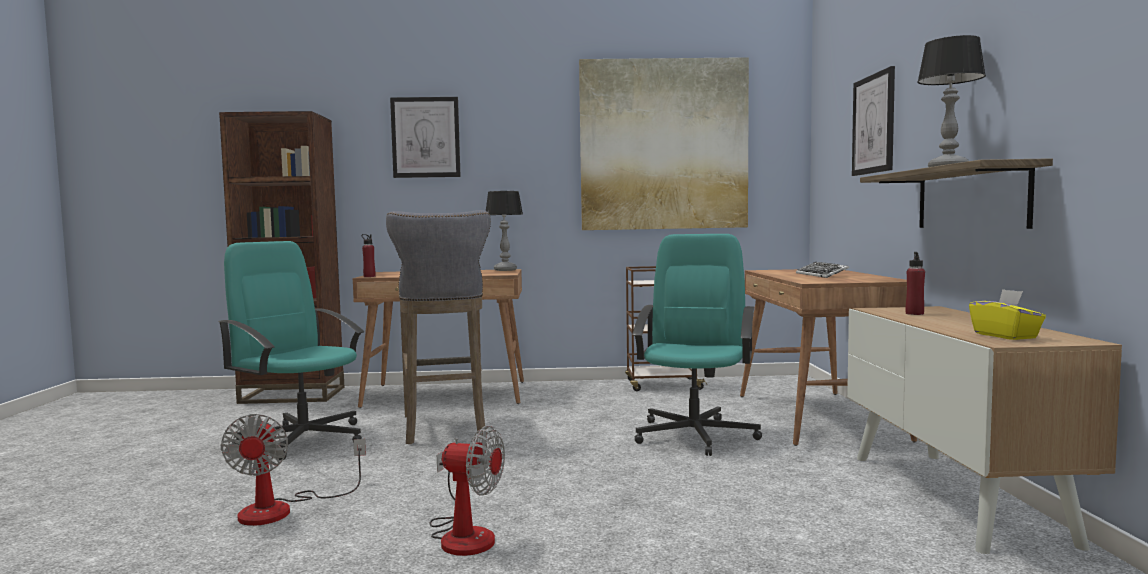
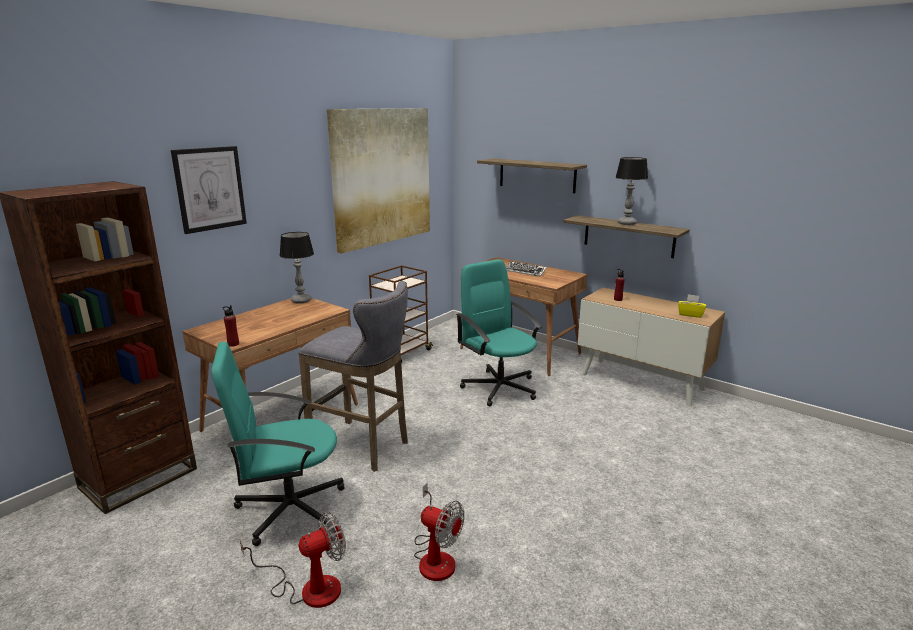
camera: 50 degrees left, 15 degrees up
fan [430,426,505,556] -> fan moved to [240,512,346,608]
picture [852,66,895,176] -> shelf [477,158,587,193]

